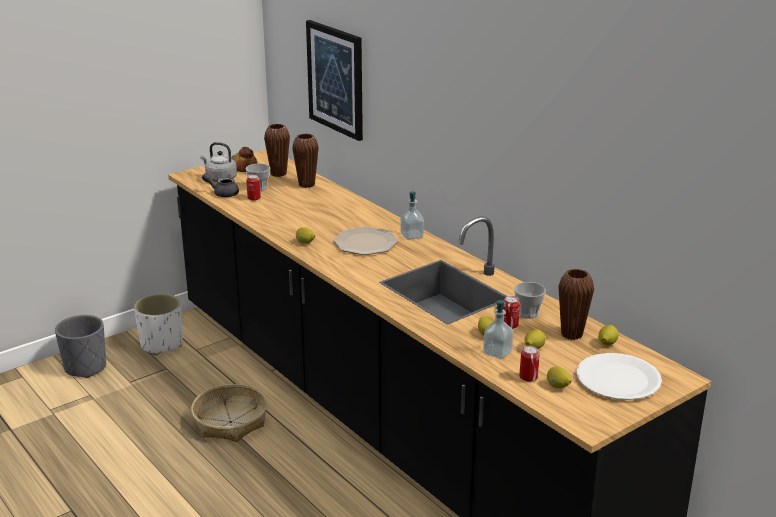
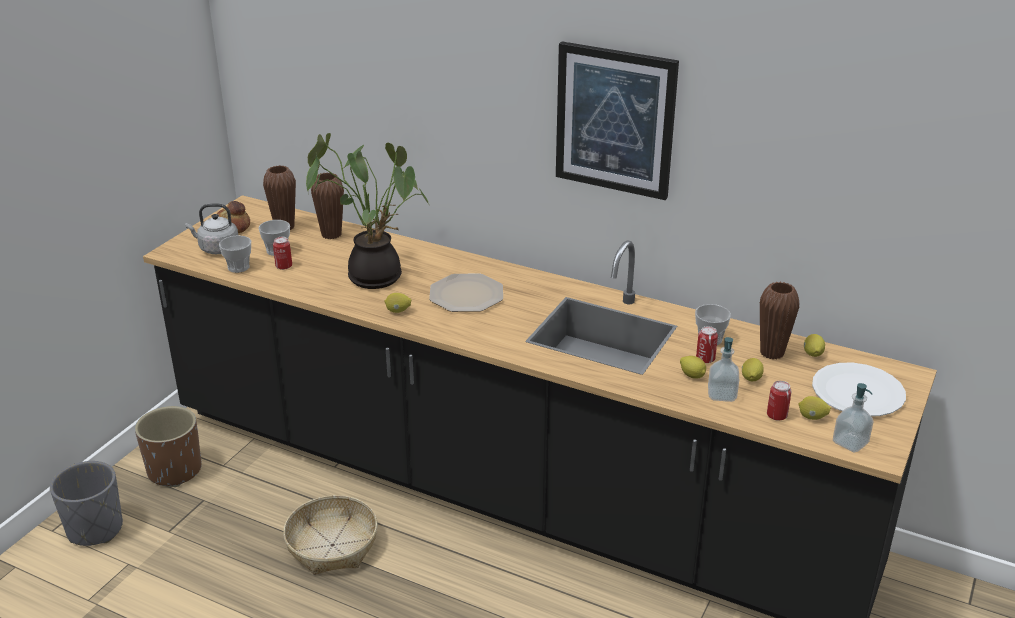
camera: 25 degrees left, 5 degrees up
white planter [134,294,183,355] -> brown planter [135,406,202,487]
grey teapot [202,173,239,197] -> cup [219,235,251,273]
picture [306,20,363,141] -> picture moved to [556,42,679,200]
soap dispenser [401,191,424,240] -> soap dispenser moved to [833,383,874,453]
none -> potted plant [306,133,430,289]

